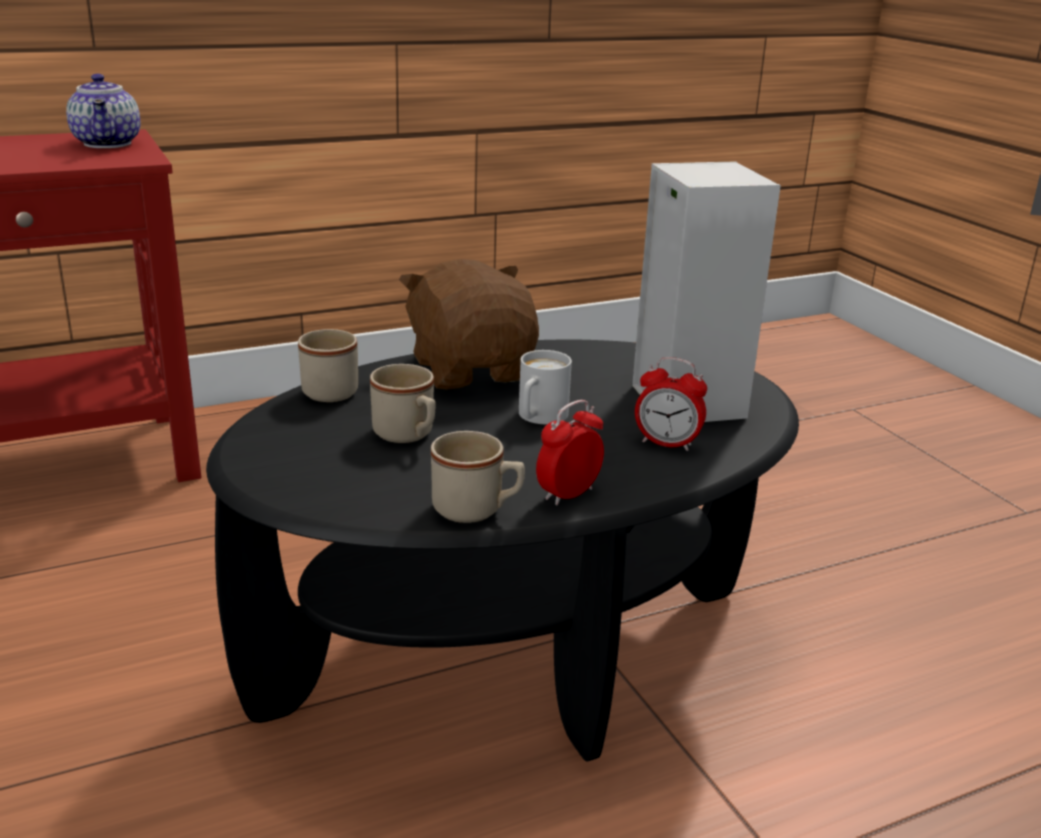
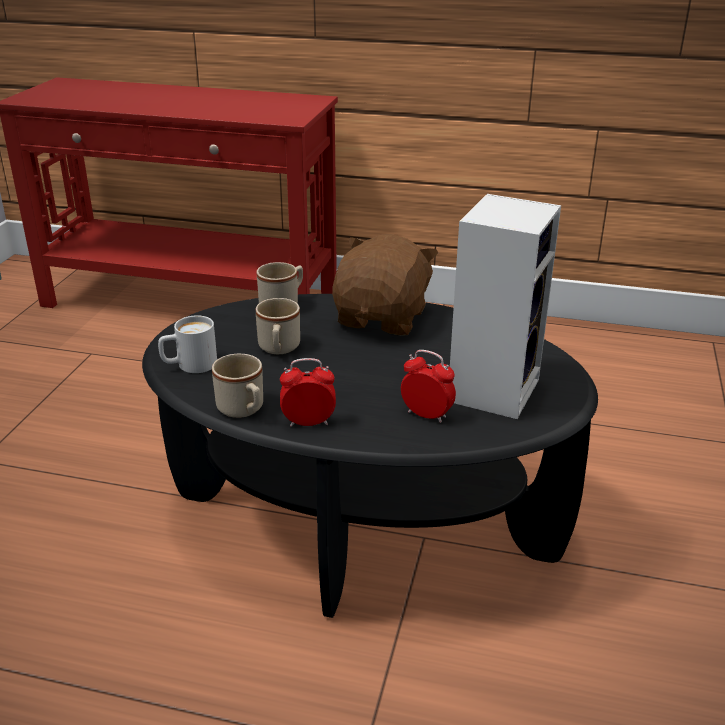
camera: 40 degrees right, 5 degrees up
teapot [66,74,140,148] -> none
white mug [519,350,572,424] -> white mug moved to [158,315,217,373]
alarm clock [635,357,707,451] -> alarm clock turned 150 degrees clockwise [401,350,456,423]

